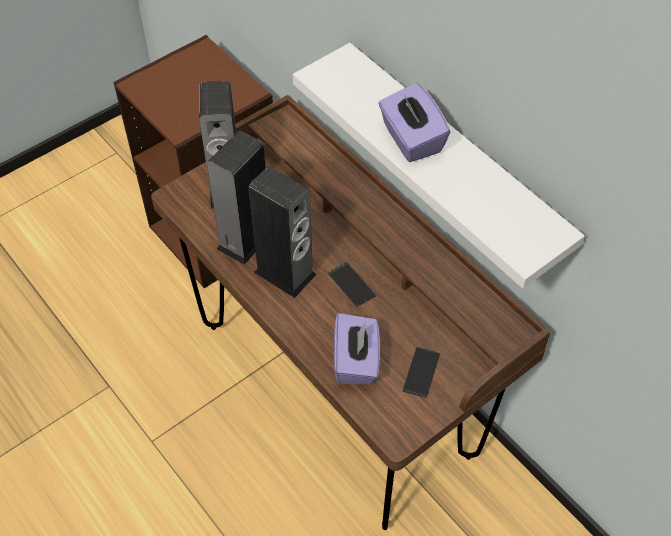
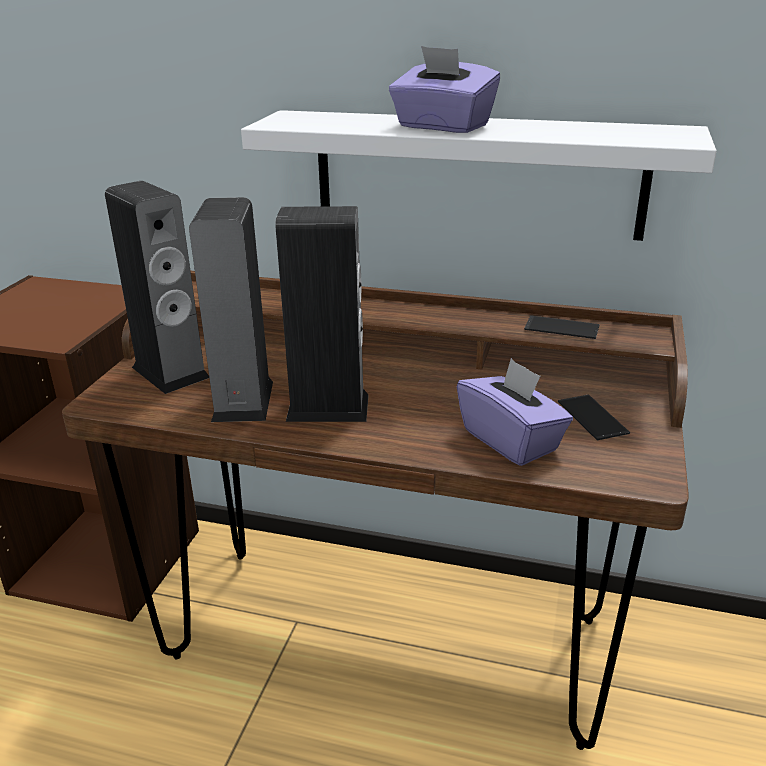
camera: 35 degrees left, 25 degrees down
phone [328,262,376,307] -> phone moved to [524,315,600,339]

